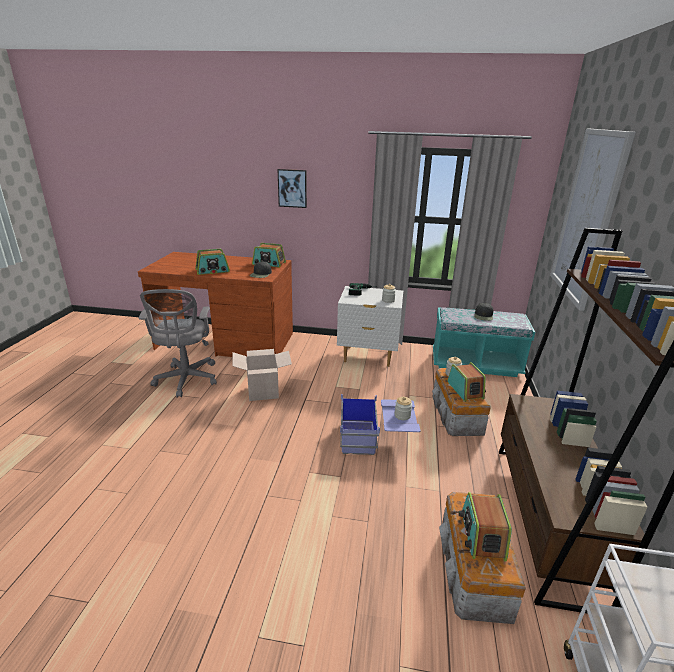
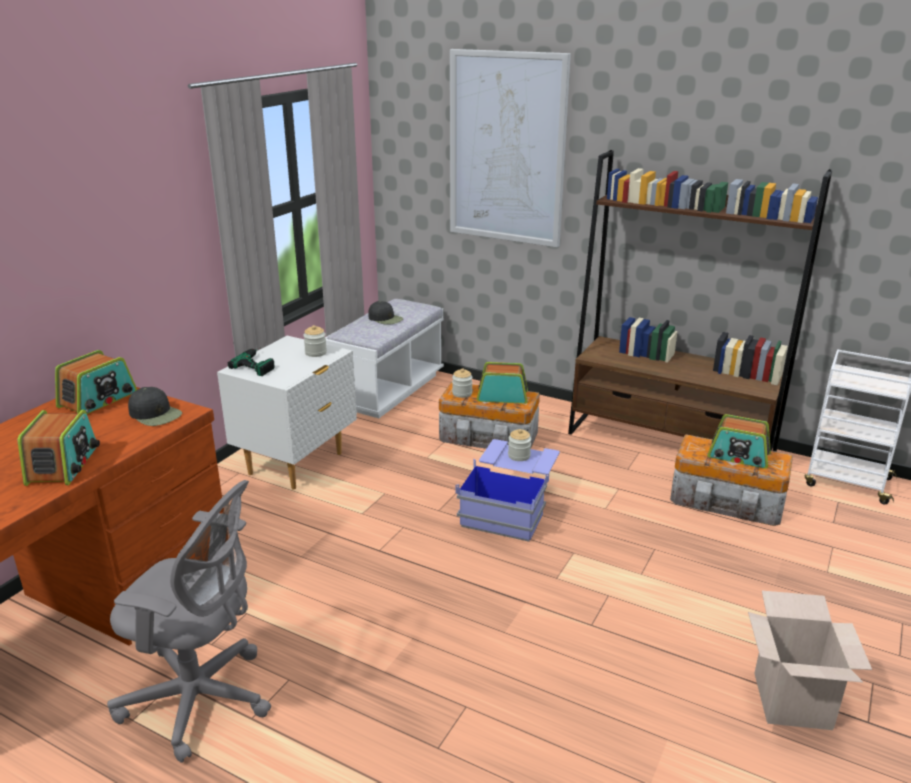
camera: 70 degrees left, 0 degrees up
cardboard box [233,349,292,401] -> cardboard box moved to [748,591,872,730]
picture [277,169,307,208] -> none
turquoise bench [433,307,535,377] -> white bench [325,299,444,418]

